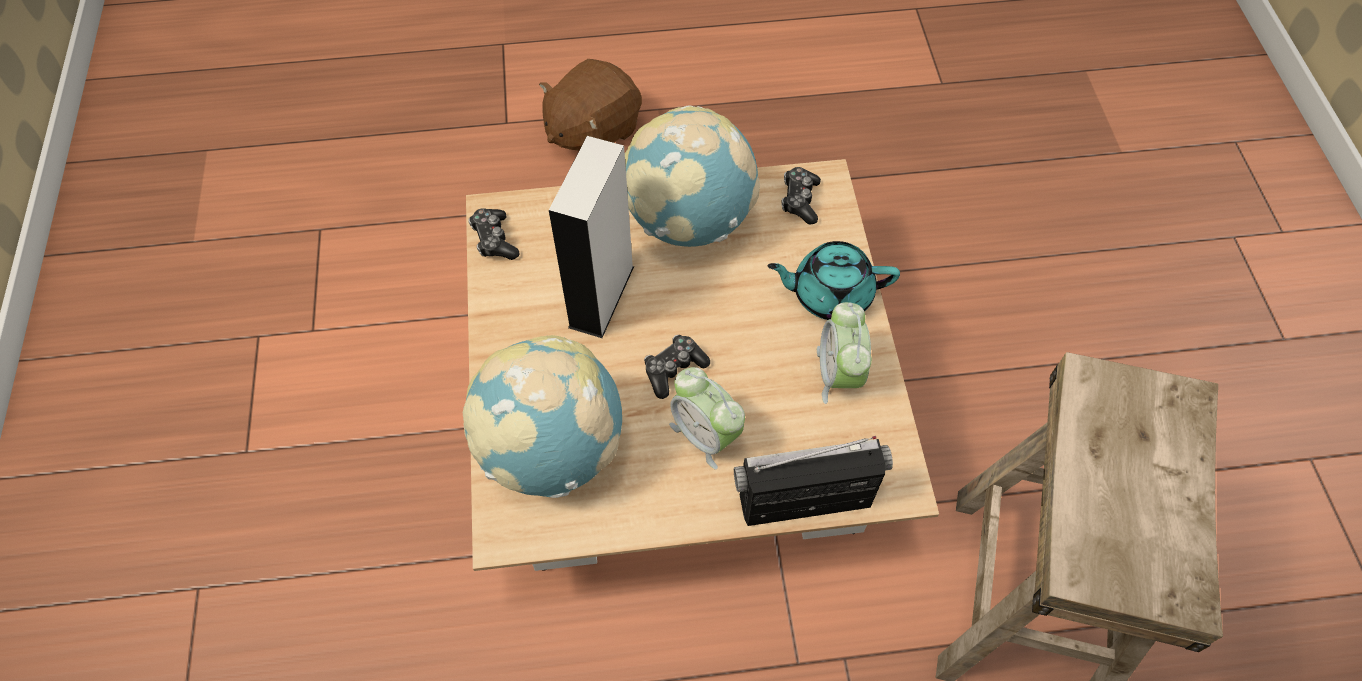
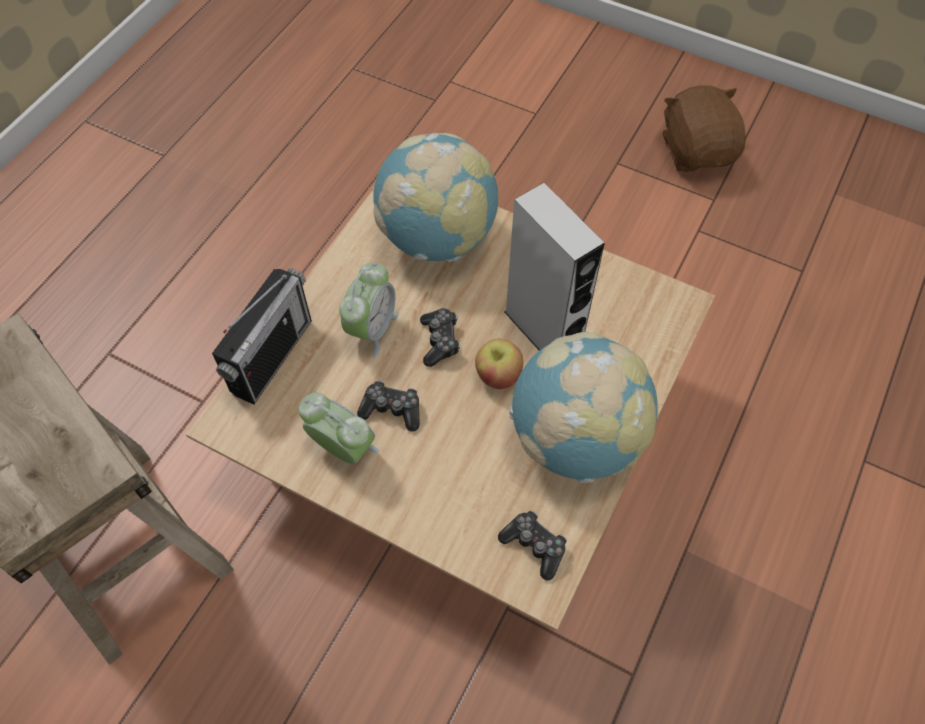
camera: 125 degrees right, 0 degrees up
game controller [468,208,519,260] -> game controller moved to [357,380,419,431]
brown plush toy [539,59,642,151] -> brown plush toy moved to [663,85,746,172]
alarm clock [669,367,745,469] -> alarm clock turned 120 degrees clockwise [339,263,399,357]
turquoise teapot [767,241,900,320] -> none
none -> apple [475,339,523,389]

